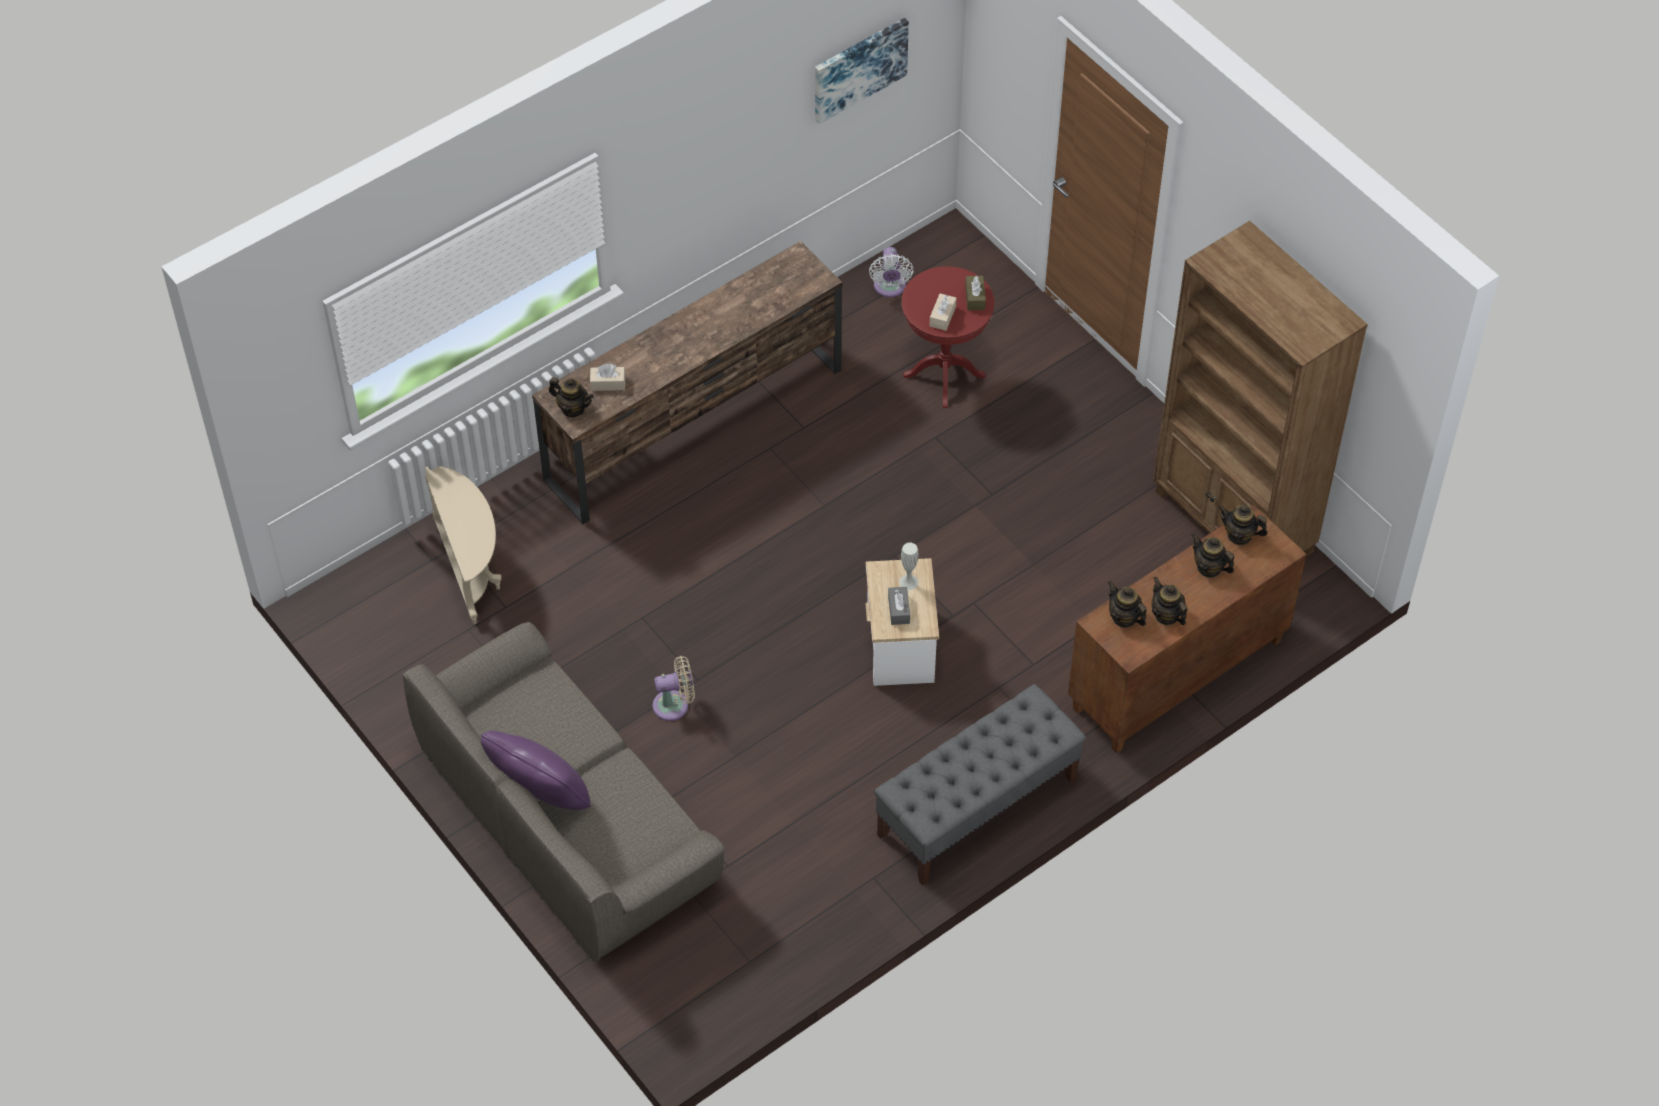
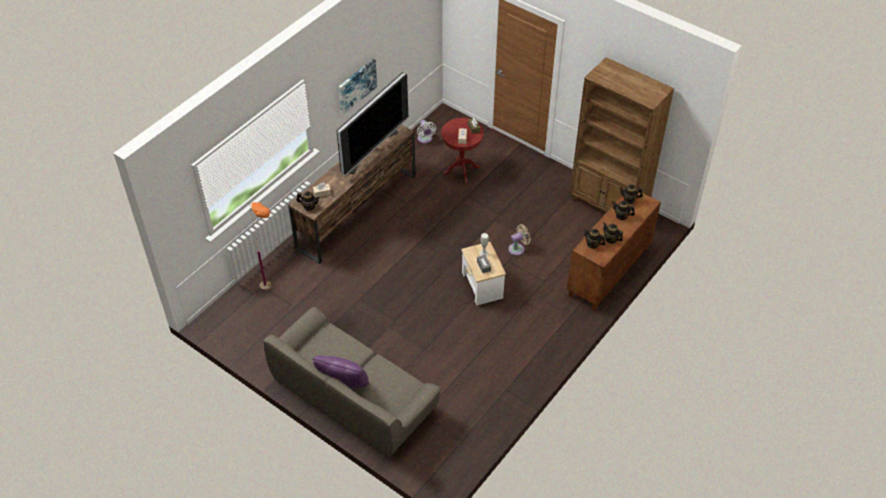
camera: 15 degrees left, 5 degrees down
beige side table [425,466,502,624] -> orange floor lamp [249,202,271,291]
beige fan [653,656,695,721] -> beige fan moved to [508,224,531,256]
picture [815,18,909,124] -> picture moved to [338,59,377,115]
grey bench [874,684,1086,886] -> none
none -> television [336,72,408,176]

